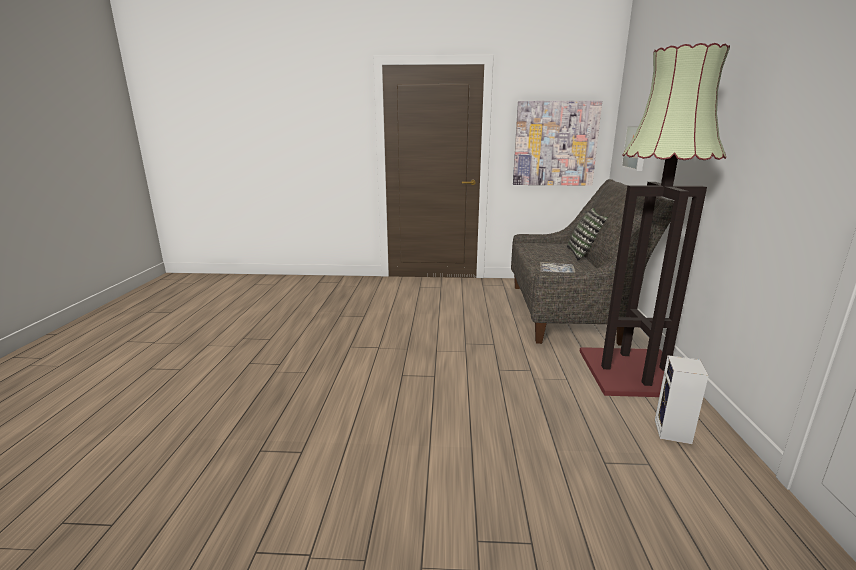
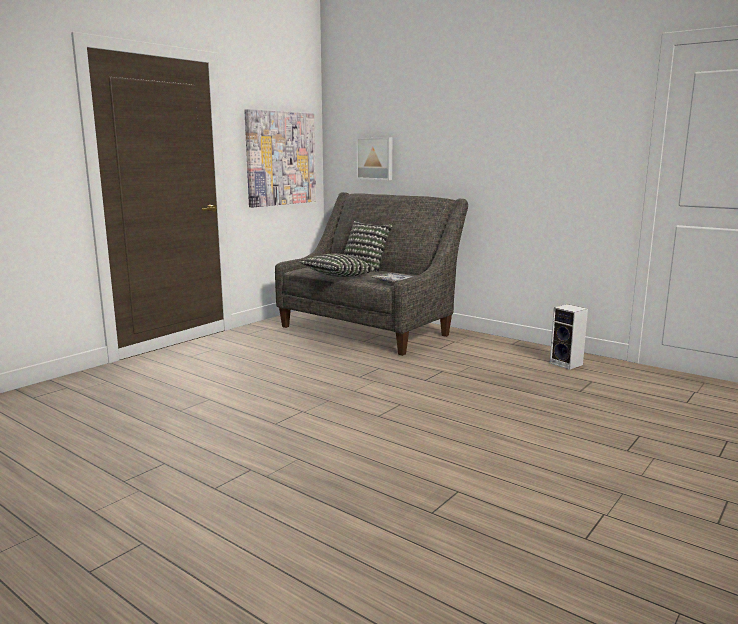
camera: 55 degrees left, 5 degrees down
floor lamp [579,43,730,397] -> none
none -> pillow [299,254,375,277]

